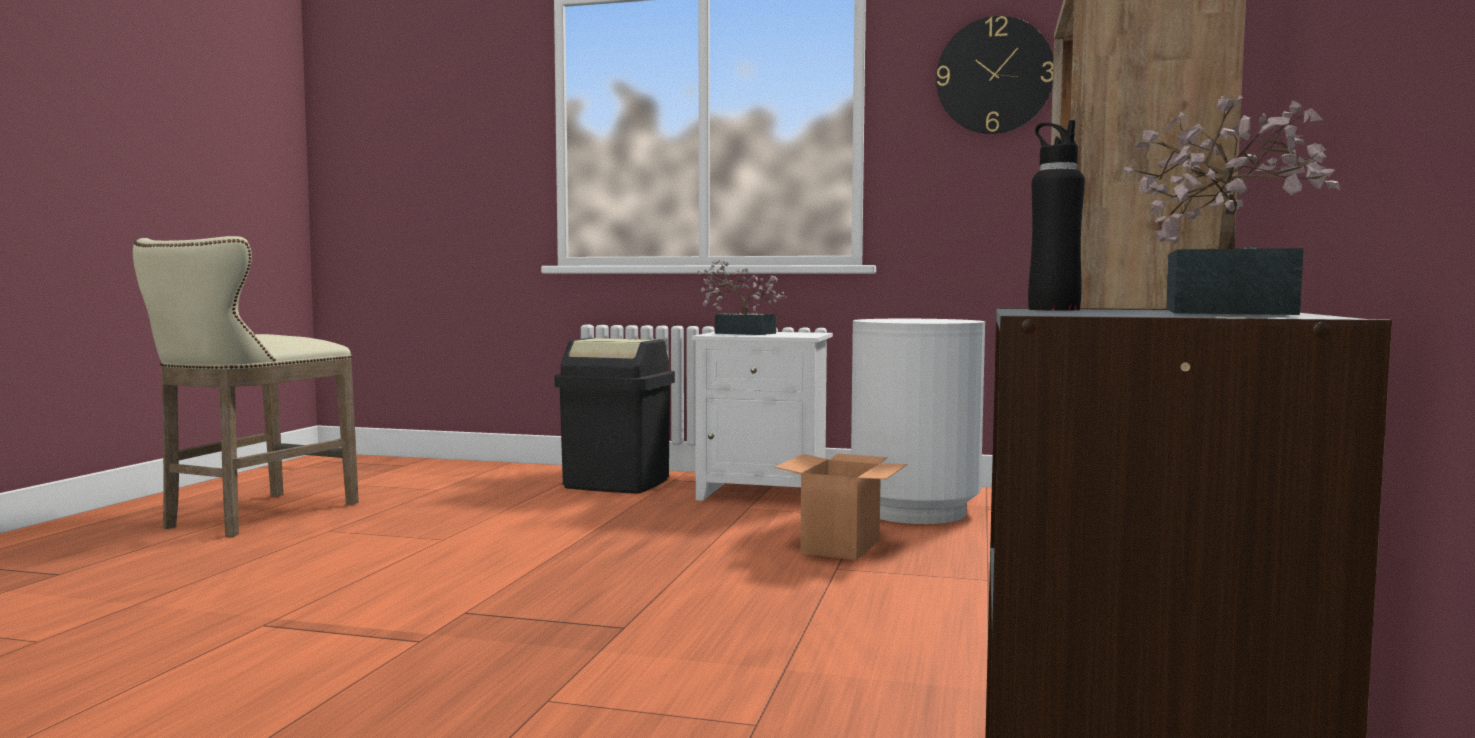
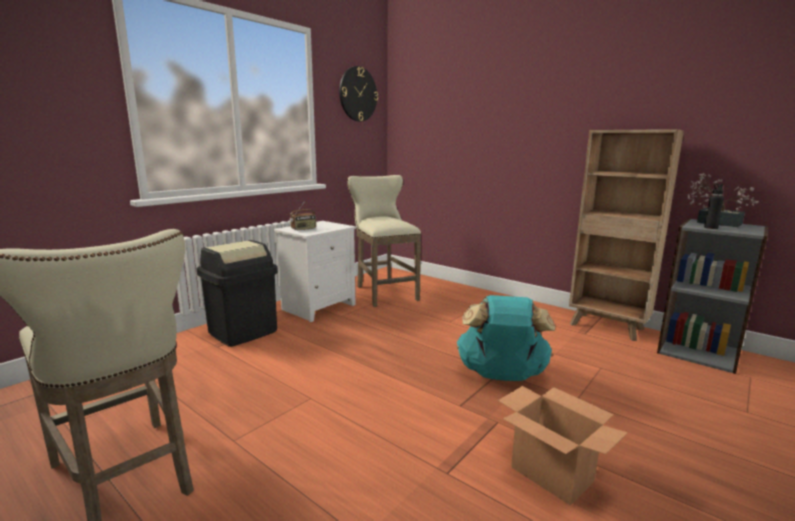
camera: 65 degrees left, 10 degrees up
potted plant [698,259,787,335] -> radio [290,201,316,231]
cardboard box [775,454,908,560] -> cardboard box moved to [498,386,628,505]
white trash can [851,319,985,524] -> beige stool [347,175,421,307]
none -> turquoise backpack [457,295,555,381]

